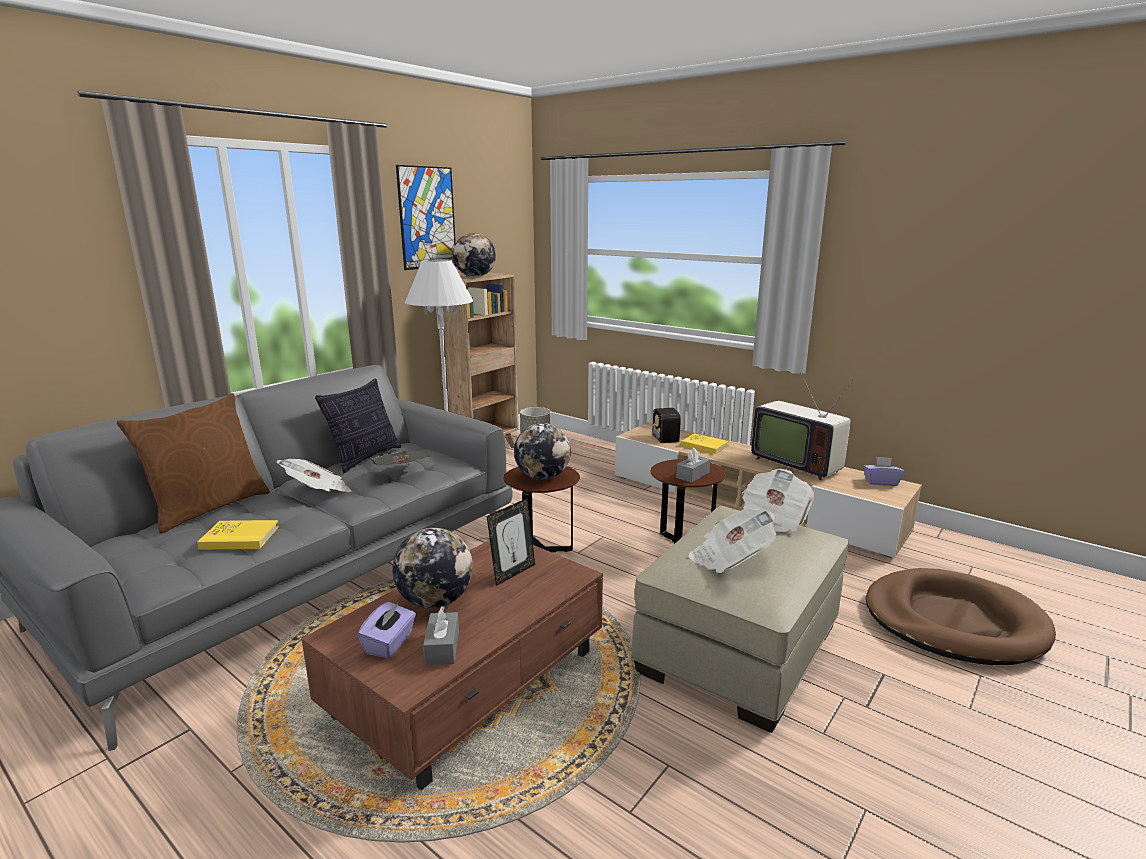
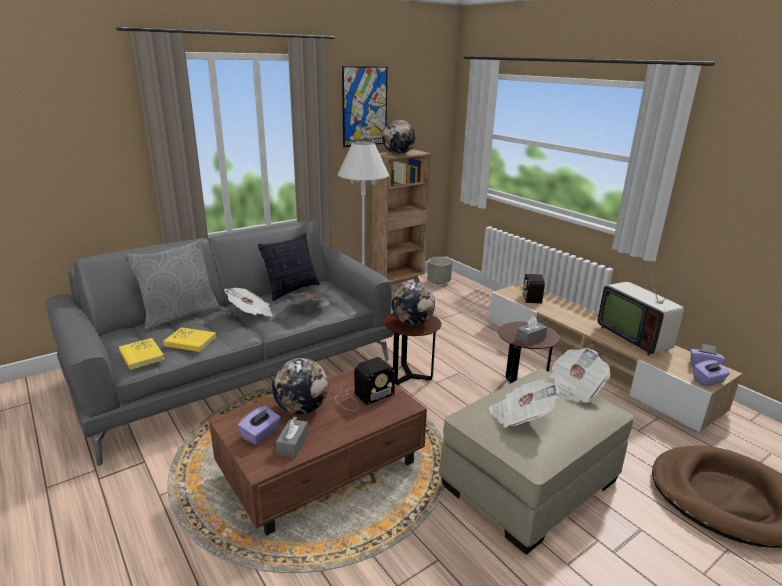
camera: 15 degrees right, 5 degrees up
brown pillow [117,393,270,534] -> grey pillow [124,239,220,331]
picture frame [487,498,535,586] -> radio [335,357,395,411]
yellow book [681,434,729,454] -> yellow book moved to [119,338,165,370]
none -> purple tissue box [693,360,730,386]

